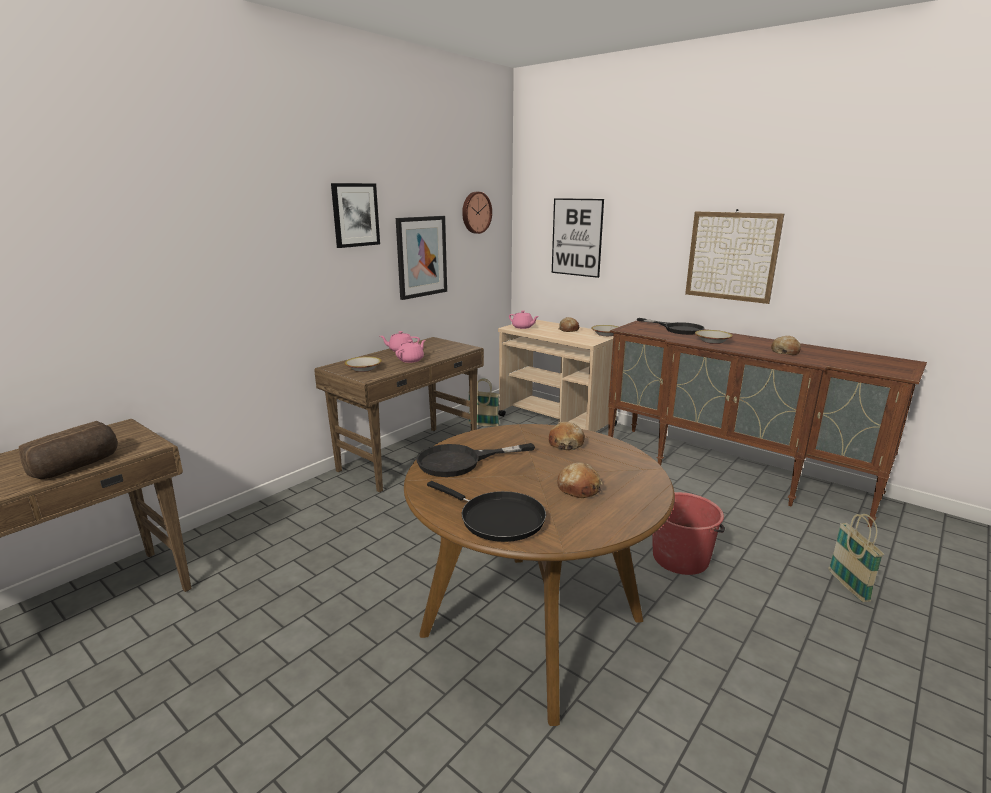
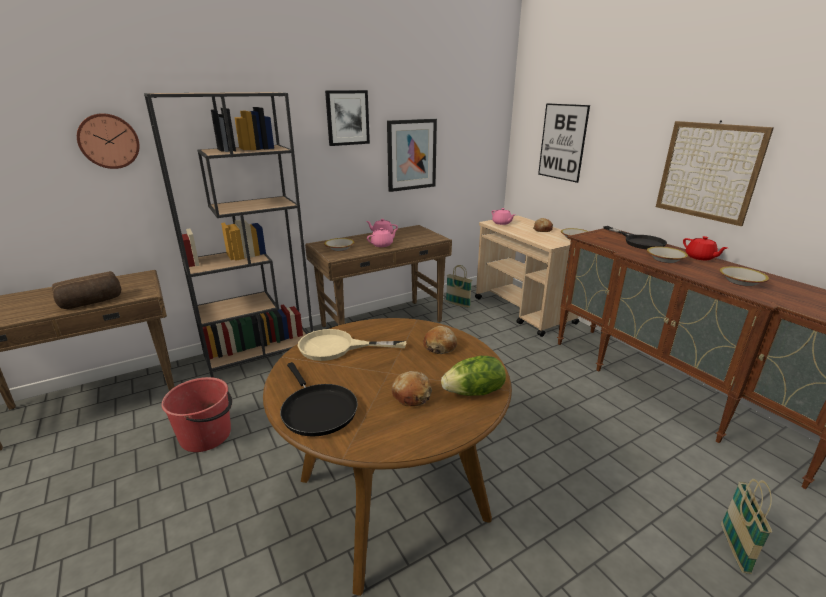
camera: 20 degrees right, 5 degrees up
black frying pan [416,443,535,477] -> beige frying pan [298,329,406,361]
wall clock [462,192,492,234] -> wall clock moved to [77,113,140,169]
red bucket [653,492,725,575] -> red bucket moved to [161,377,232,452]
bread [771,336,801,355] -> bowl [719,266,769,286]
none -> bookcase [144,92,313,378]
none -> lettuce [441,356,506,396]
none -> red teapot [683,236,727,260]

